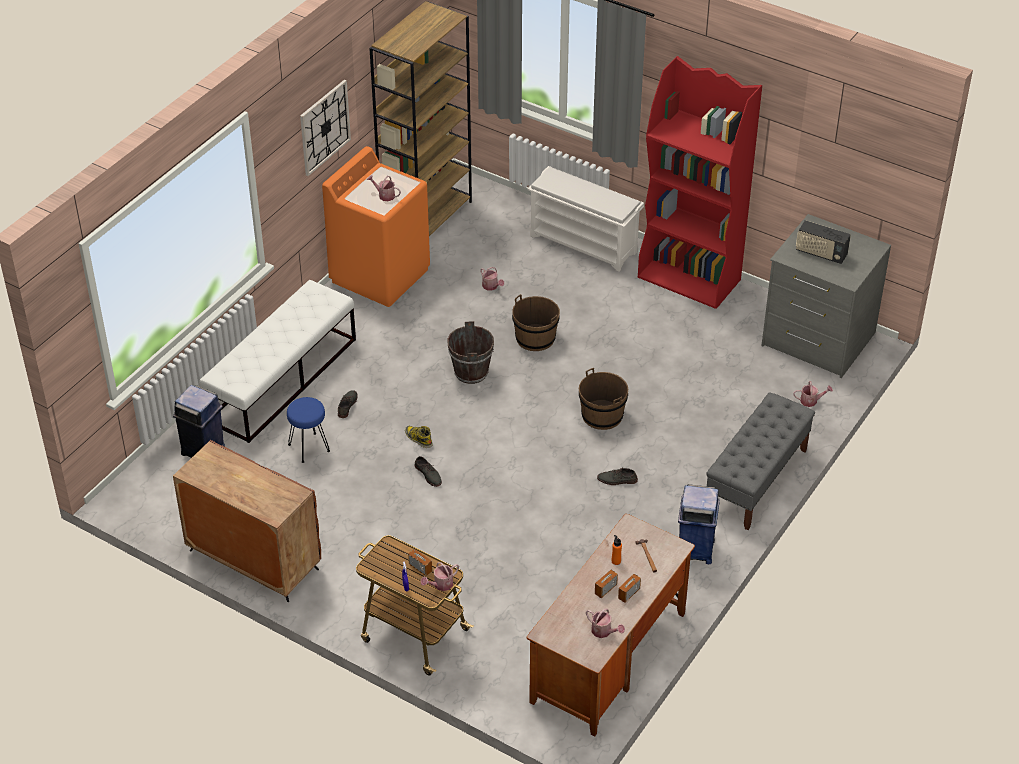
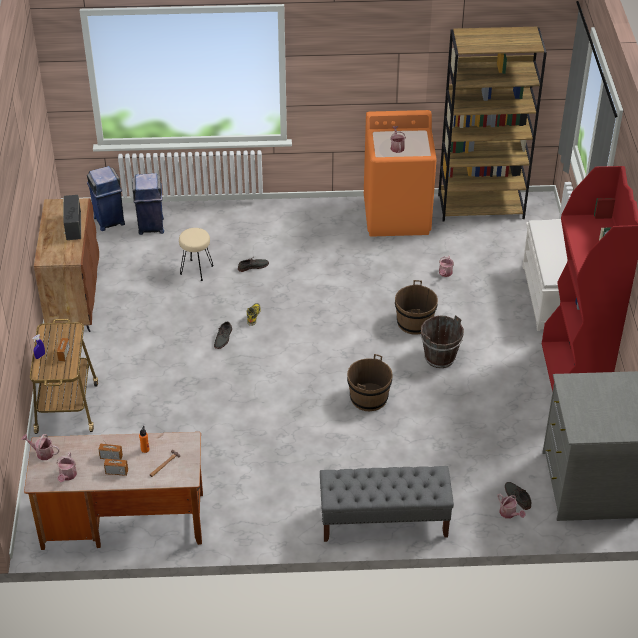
camera: 55 degrees right, 0 degrees up
white bench [199,280,356,443] -> none
blue stool [287,397,330,463] -> beige stool [179,228,214,281]
wall clock [300,80,351,176] -> none
watering can [421,562,459,591] -> watering can moved to [21,434,60,460]
brown bucket [447,321,494,384] -> brown bucket moved to [421,315,464,368]
grey shoe [597,468,638,485] -> grey shoe moved to [505,482,531,510]
blue trash can [678,484,720,564] -> blue trash can moved to [87,166,125,231]
radio [796,220,851,264] -> radio moved to [63,195,81,240]

